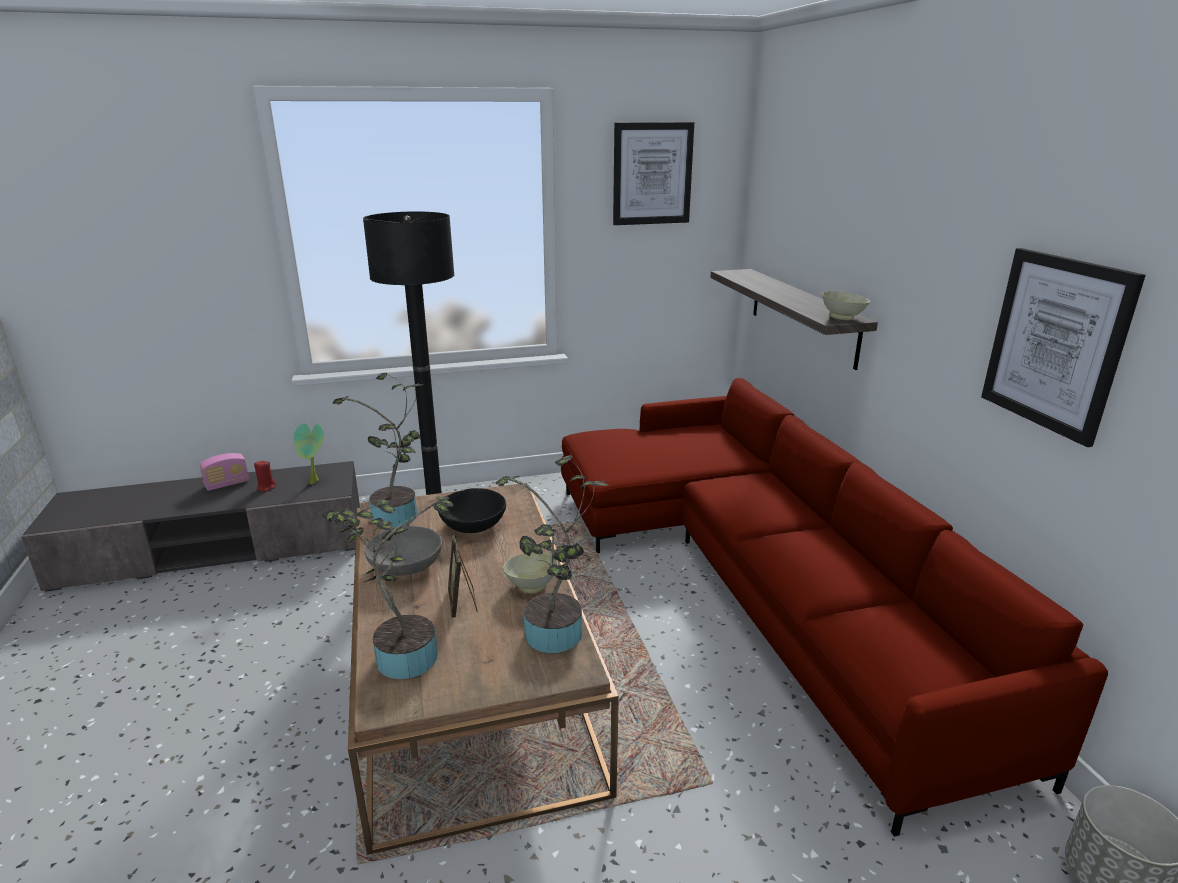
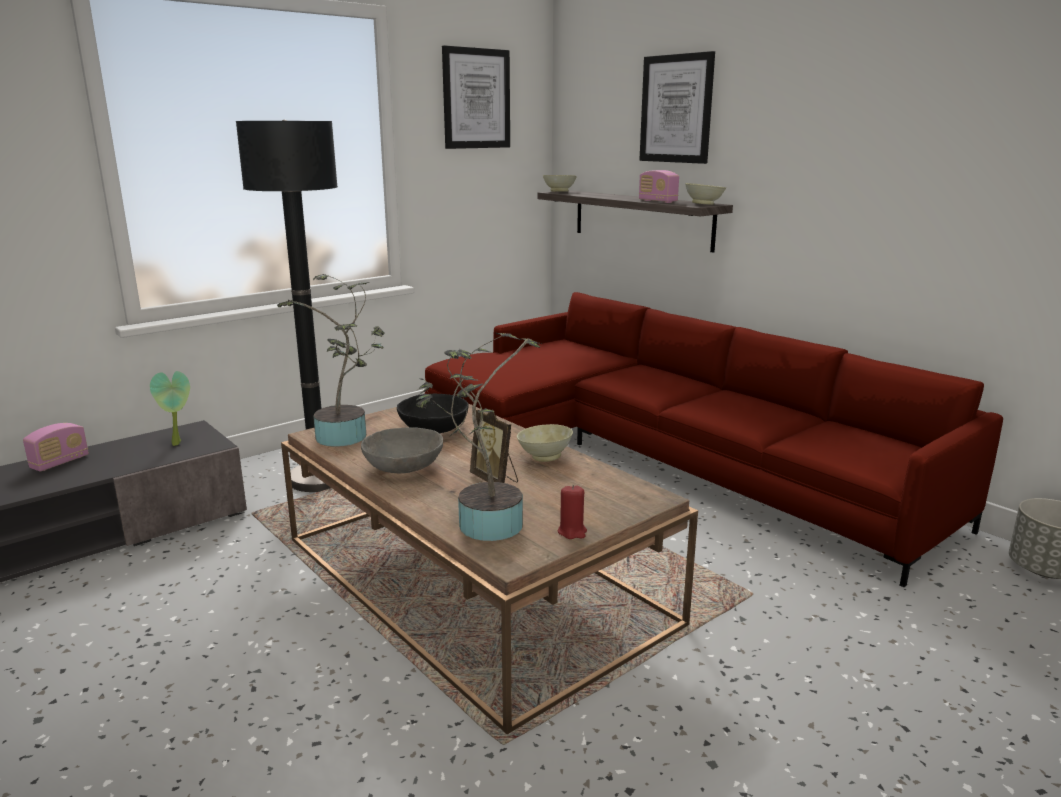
camera: 25 degrees left, 5 degrees down
red candle [254,460,276,492] -> red candle moved to [558,485,587,539]
potted plant [495,455,609,653] -> none
picture [981,248,1146,447] -> picture moved to [639,51,715,164]
none -> beige bowl [543,175,577,192]
none -> radio [639,170,679,203]

